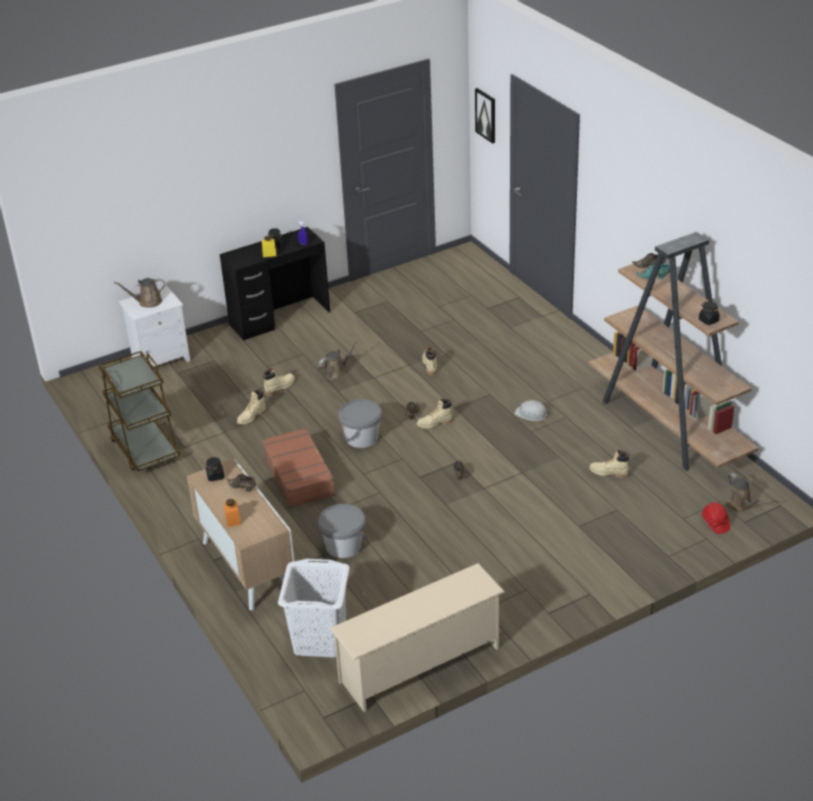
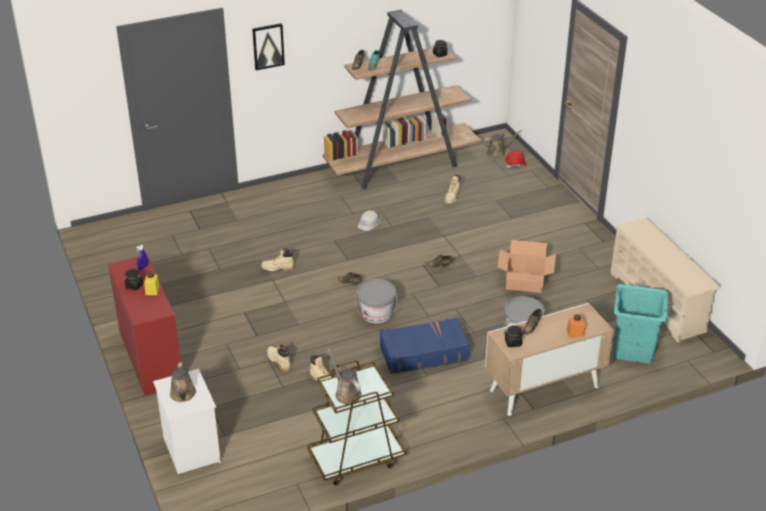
camera: 85 degrees left, 0 degrees up
black desk [220,227,330,340] -> red desk [108,256,181,395]
brown suitcase [262,428,336,508] -> blue suitcase [380,318,470,374]
white laundry basket [278,559,350,658] -> turquoise laundry basket [613,284,668,364]
brown watering can [319,339,359,380] -> brown watering can moved to [328,348,361,404]
beige boot [417,399,453,429] -> none
picture [475,88,495,144] -> picture moved to [252,23,285,70]
none -> cardboard box [497,240,556,293]

